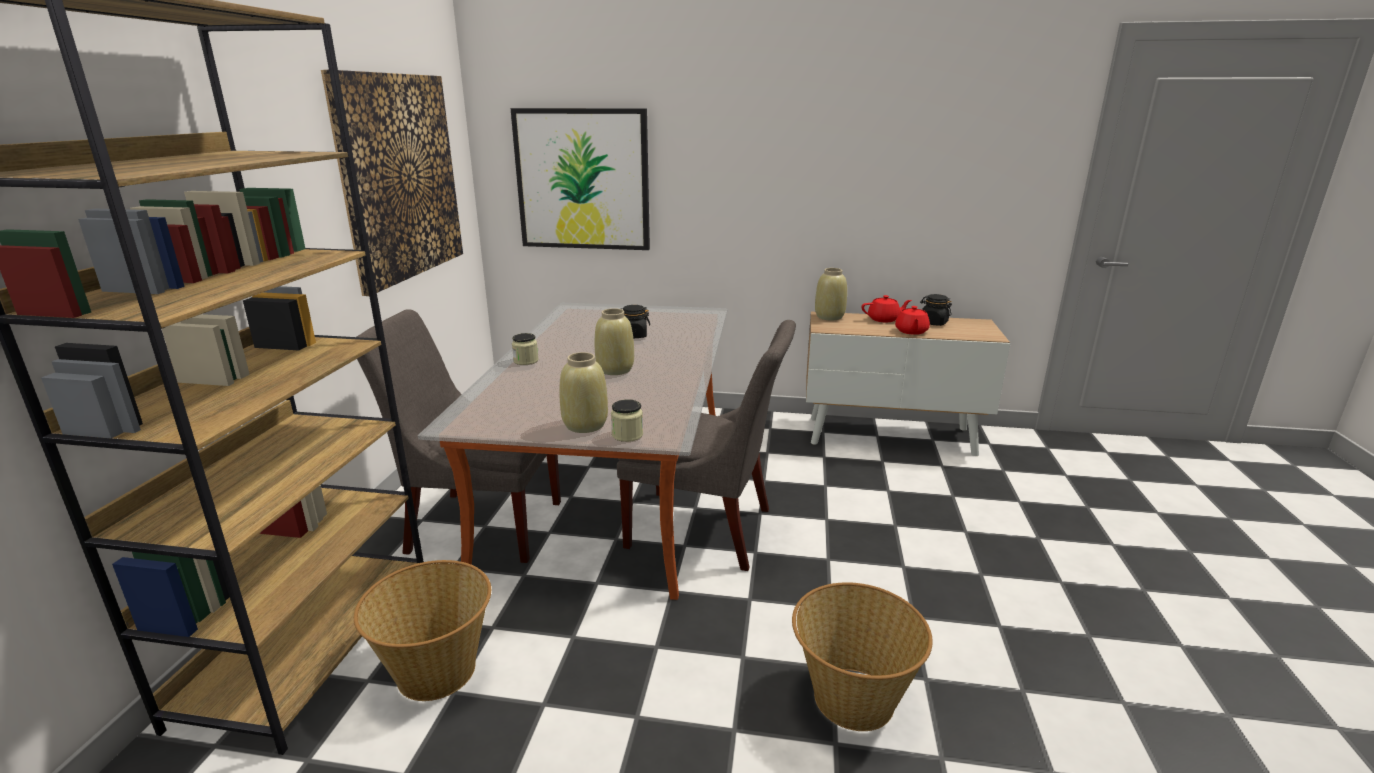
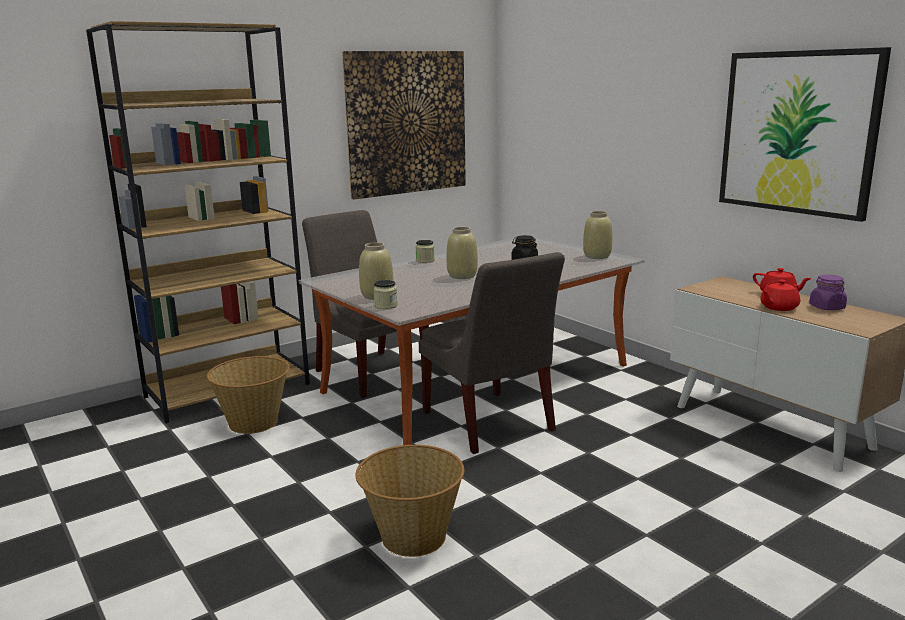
camera: 45 degrees right, 5 degrees down
picture [511,108,650,250] -> picture moved to [719,47,891,222]
beige vase [815,268,847,321] -> beige vase moved to [583,211,612,259]
black jar [920,294,952,326] -> purple jar [809,275,847,310]

